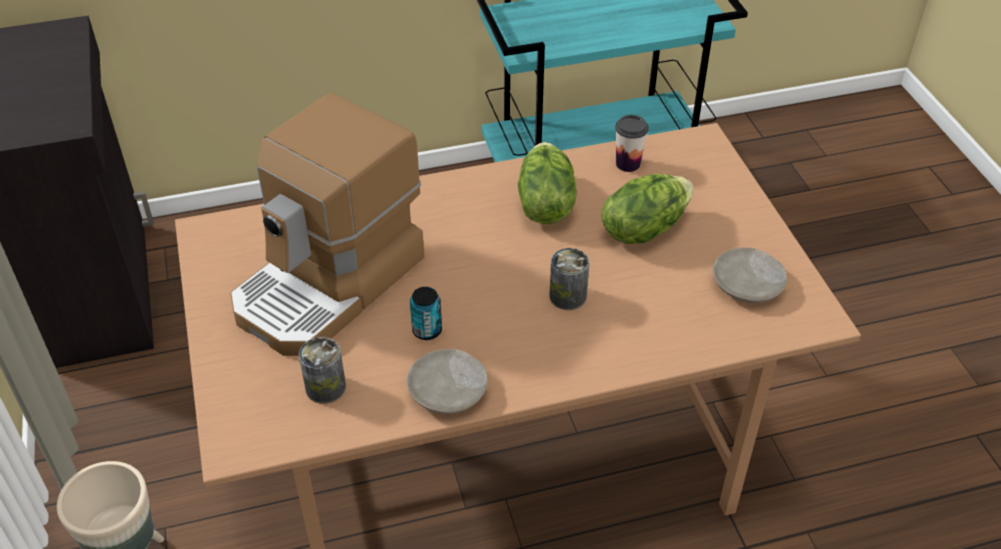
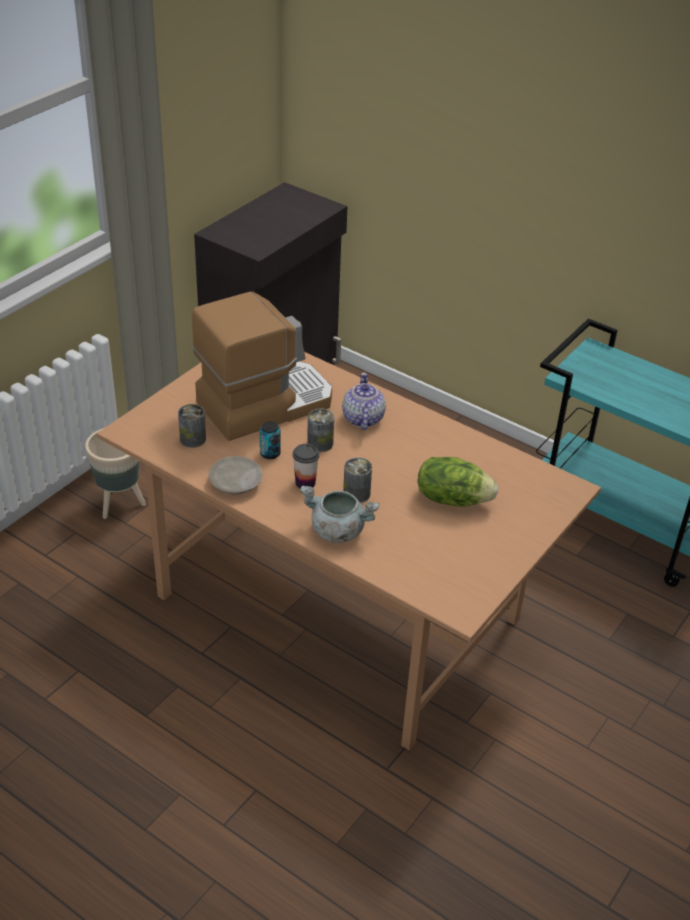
camera: 50 degrees right, 5 degrees down
coffee machine [230,93,425,356] -> coffee machine turned 150 degrees clockwise [192,291,332,441]
lettuce [518,142,576,224] -> none
cup [615,115,649,172] -> cup moved to [292,444,320,489]
beige plate [712,248,787,303] -> none
none -> grey cooking pot [300,486,379,543]
none -> can [307,409,334,452]
none -> teapot [342,373,386,430]

